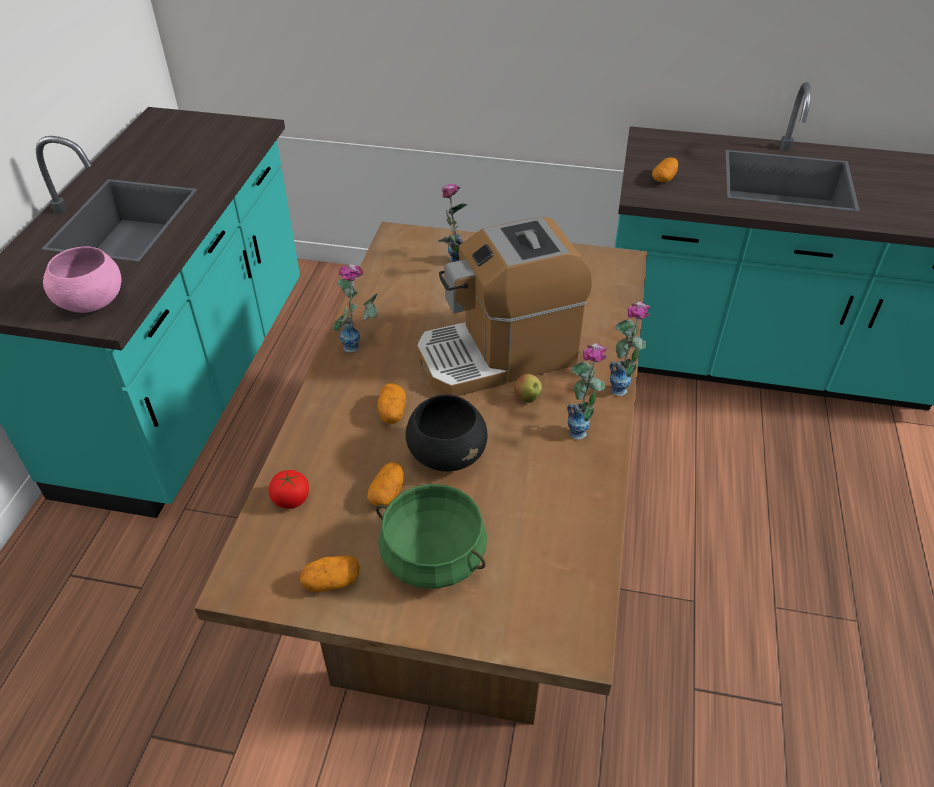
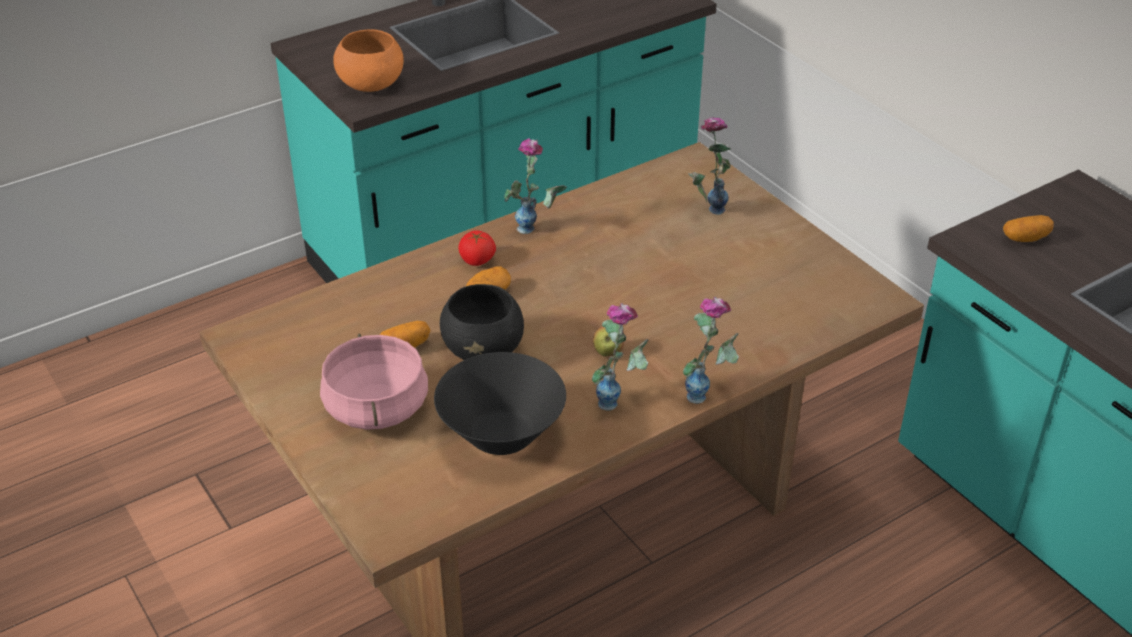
camera: 45 degrees right, 5 degrees down
pink bowl [43,247,121,313] -> orange bowl [333,29,404,92]
tomato [268,470,309,509] -> tomato moved to [458,230,496,266]
potato [300,555,360,592] -> none
green cooking pot [376,484,487,589] -> pink cooking pot [320,333,428,430]
coffee machine [417,217,592,396] -> none
none -> black bowl [434,352,566,455]

